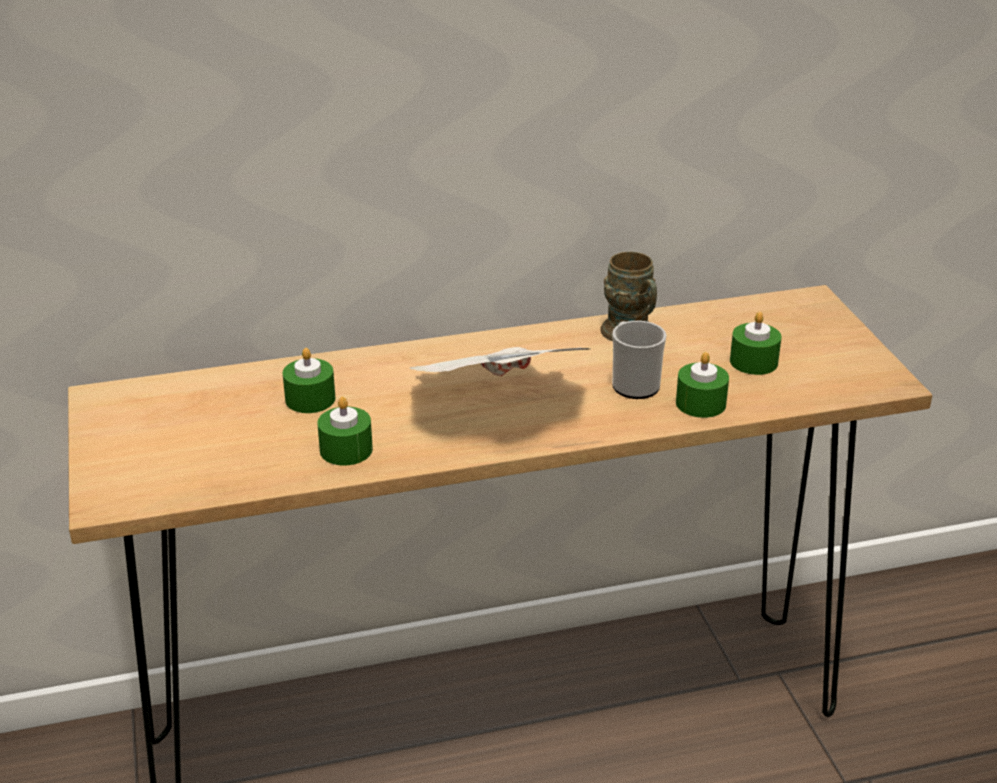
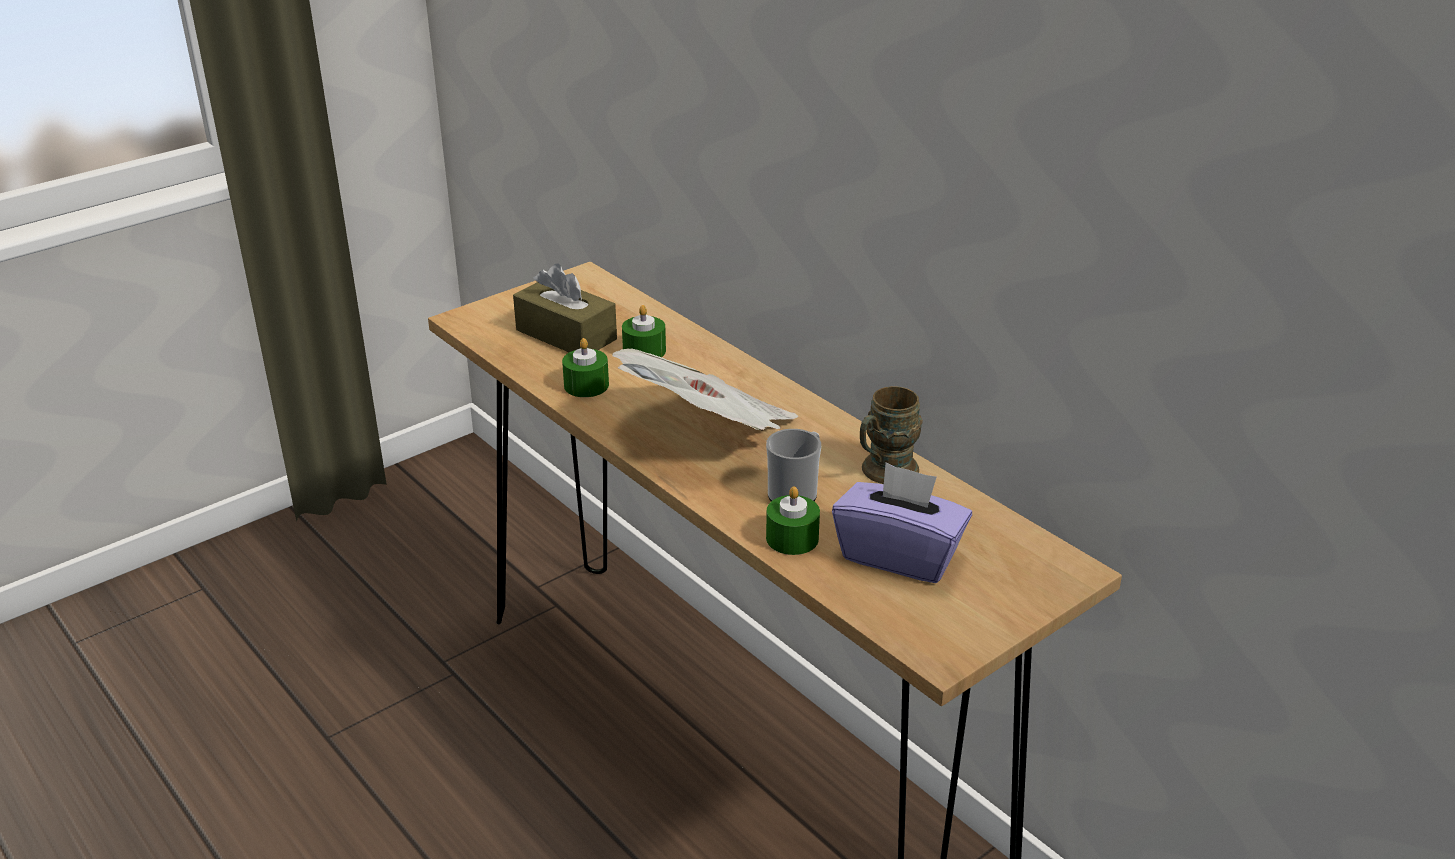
camera: 65 degrees right, 0 degrees up
green candle [730,312,781,375] -> purple tissue box [832,462,972,583]
none -> brown tissue box [513,264,617,352]

